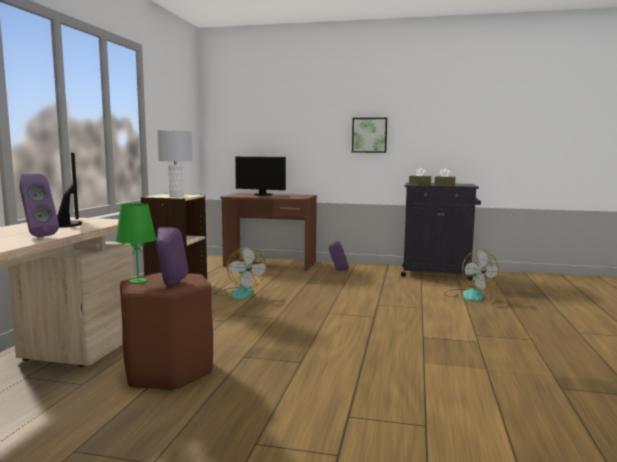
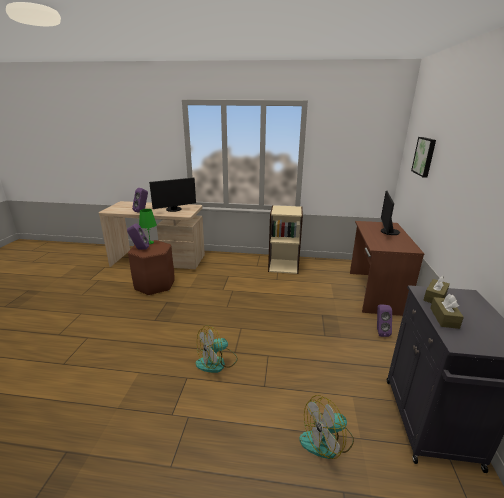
camera: 85 degrees right, 15 degrees up
grey table lamp [157,130,192,197] -> none
fan [215,247,266,300] -> fan moved to [196,325,238,373]
picture [352,118,387,153] -> picture moved to [411,137,436,178]

